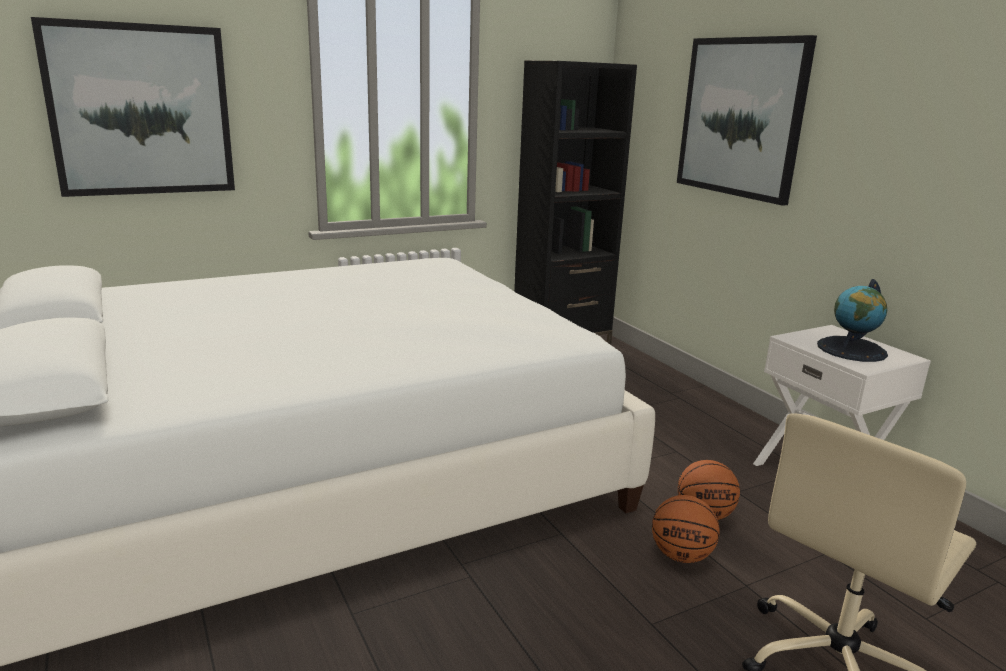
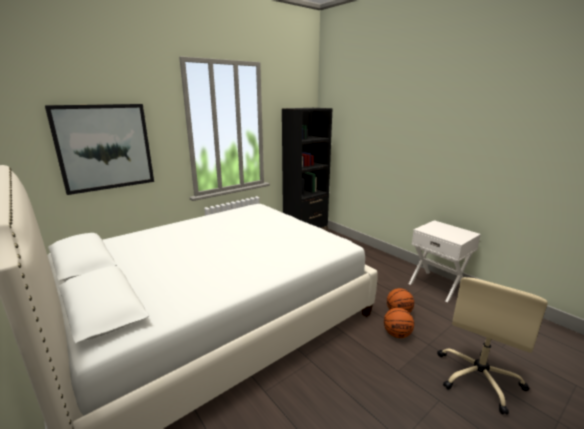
camera: 10 degrees left, 0 degrees up
picture [677,35,817,206] -> none
globe [817,279,888,362] -> none

